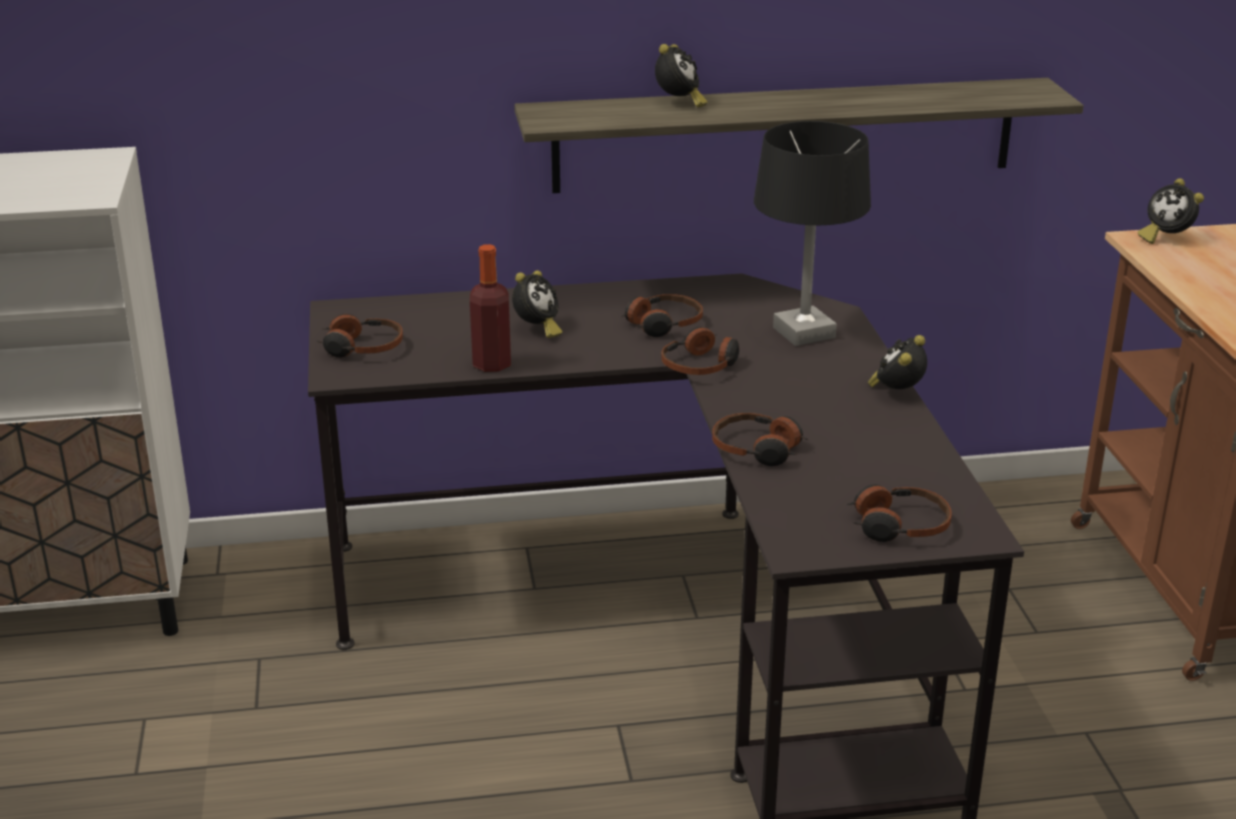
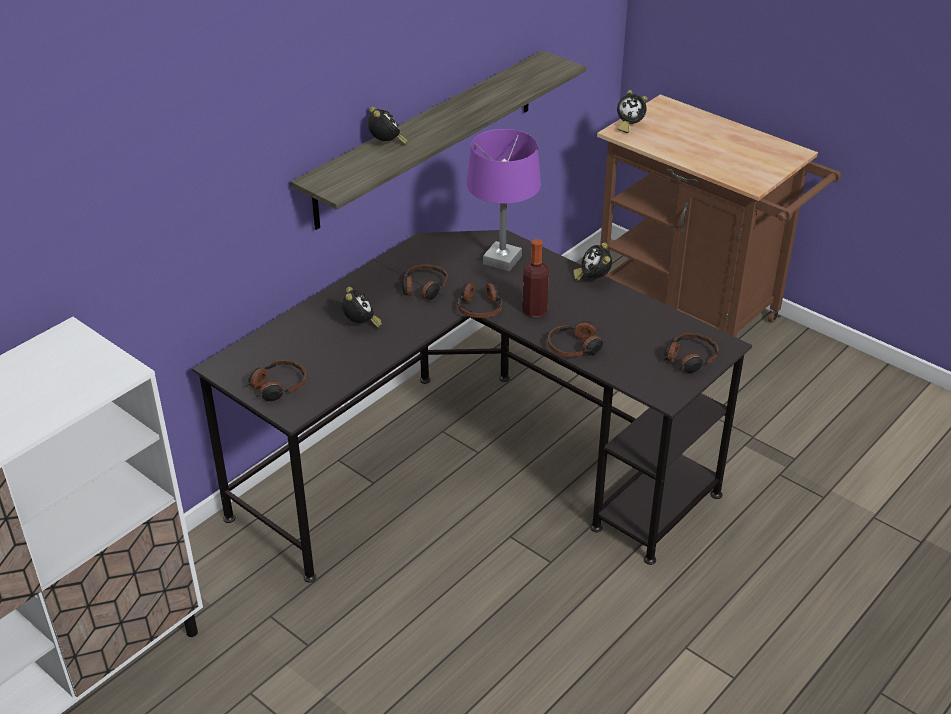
camera: 40 degrees left, 10 degrees up
bottle [470,244,511,372] -> bottle moved to [522,239,549,317]
black table lamp [754,121,871,346] -> purple table lamp [466,129,541,271]

